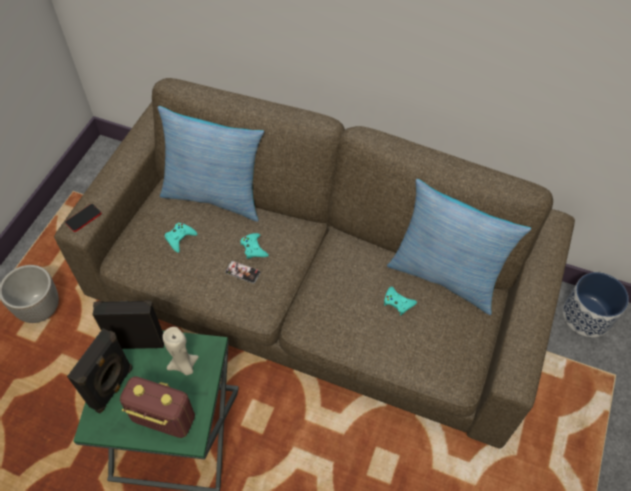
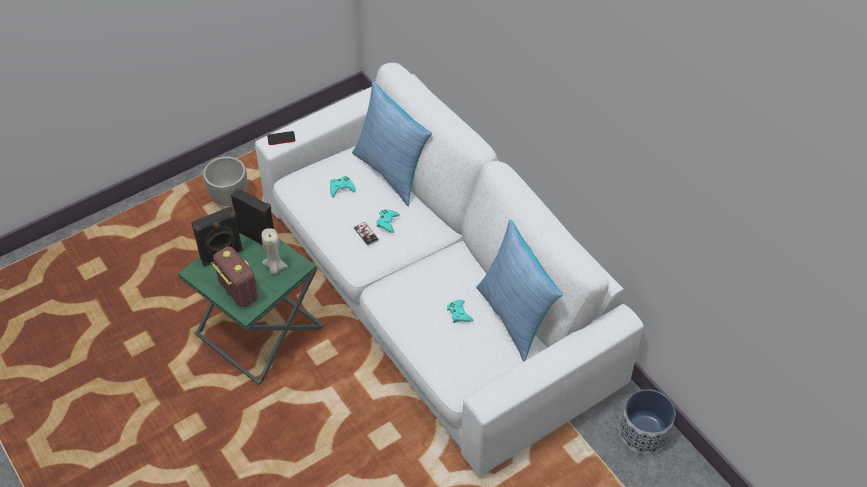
camera: 35 degrees right, 5 degrees down
brown sofa [54,78,575,449] -> white sofa [255,63,644,476]

